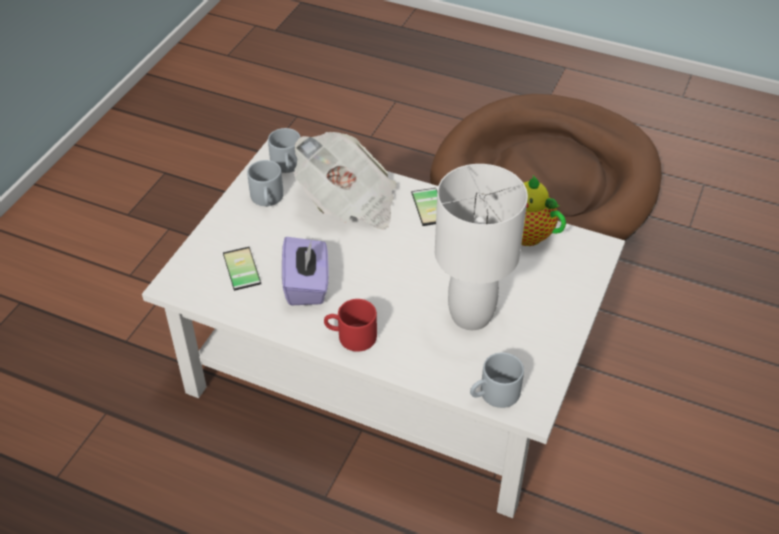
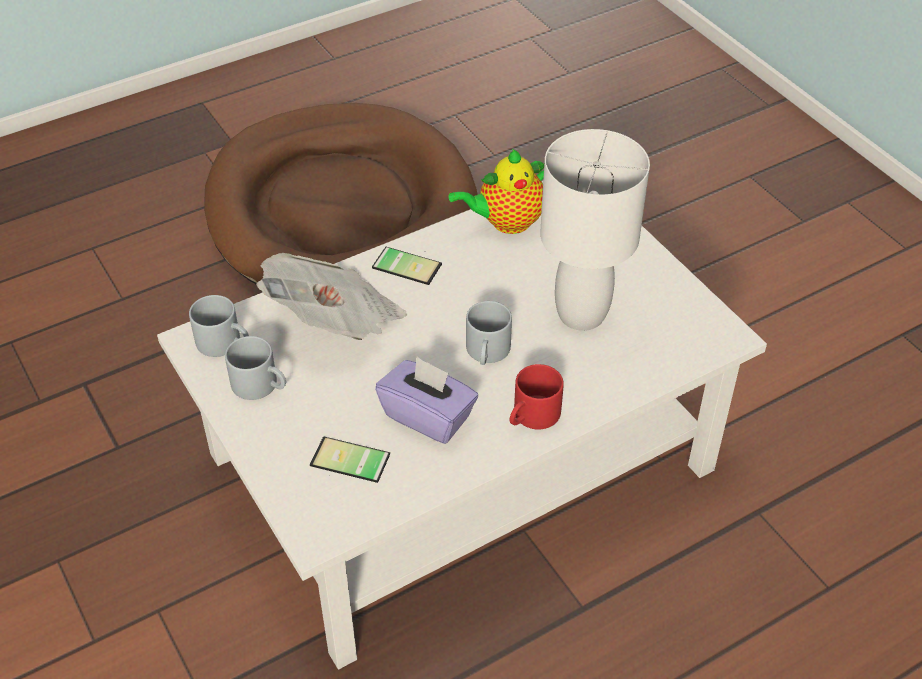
camera: 55 degrees left, 0 degrees up
grey mug [470,352,524,408] -> grey mug moved to [466,301,512,365]

